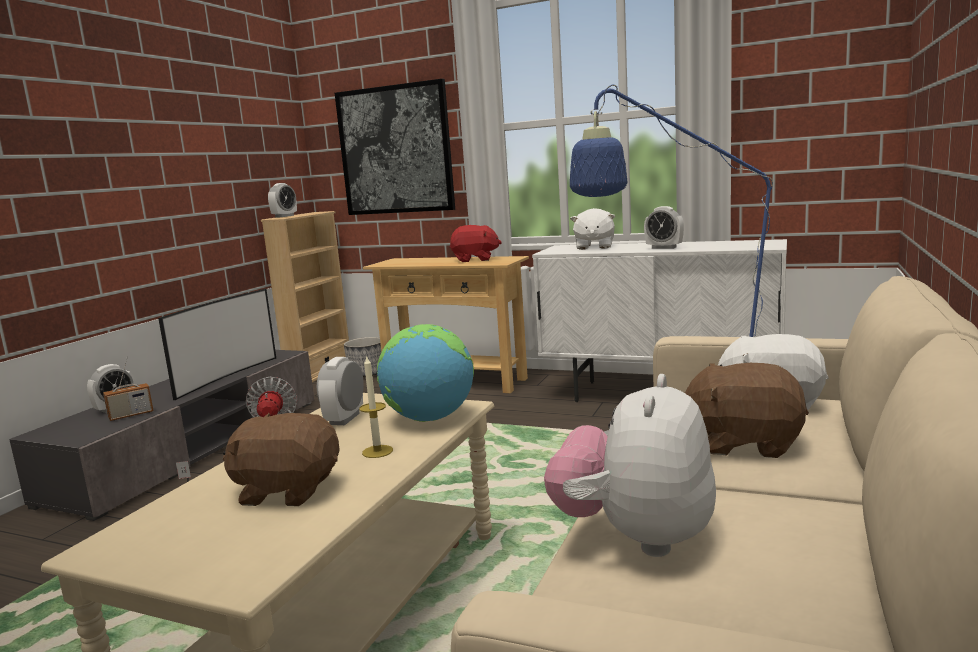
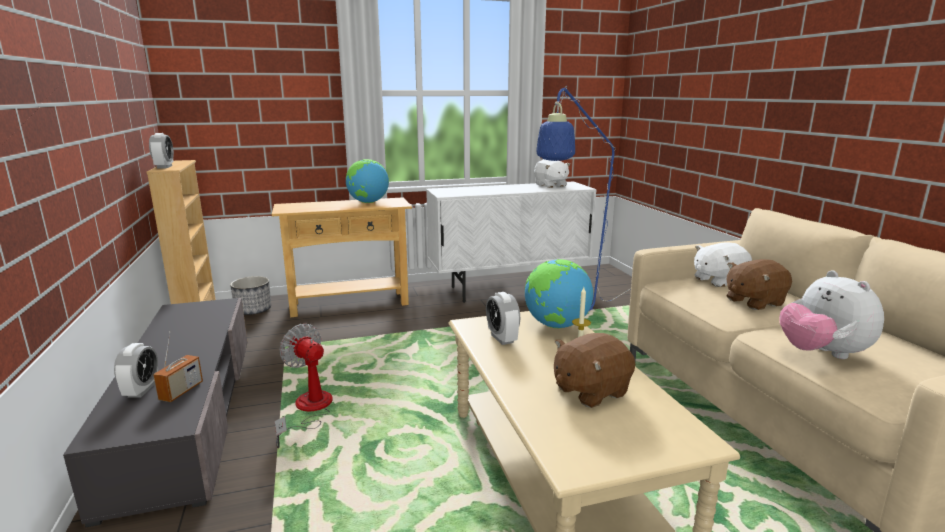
camera: 40 degrees left, 5 degrees up
television [158,289,276,400] -> none
picture [335,79,455,215] -> none
red plush toy [450,225,502,262] -> globe [346,159,389,203]
white plush toy [570,208,615,250] -> white plush toy moved to [534,159,570,188]
alarm clock [644,206,684,249] -> none

